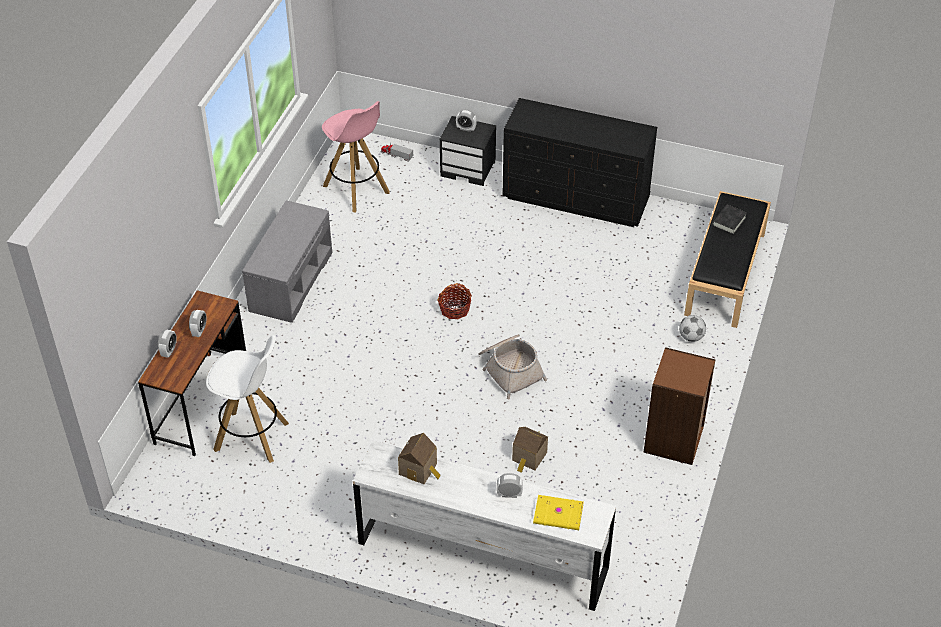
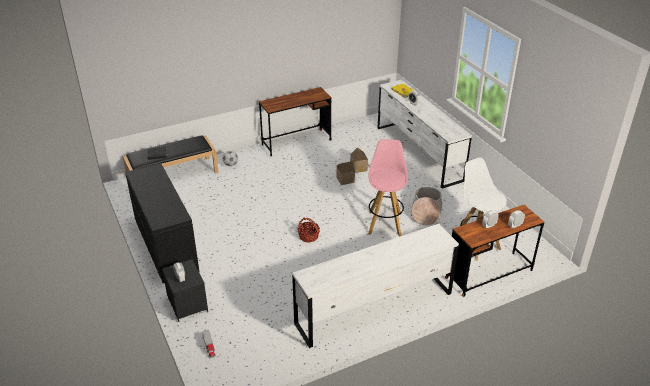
camera: 135 degrees left, 10 degrees down
grey bench [242,201,332,323] -> white dresser [292,224,459,348]
pink stool [322,101,390,212] -> pink stool moved to [368,139,408,236]
toy house [398,433,441,484] -> toy house moved to [336,161,355,185]
basket [479,334,547,399] -> basket moved to [411,187,442,225]
brown bookcase [643,347,716,465] -> brown desk [259,87,332,156]

